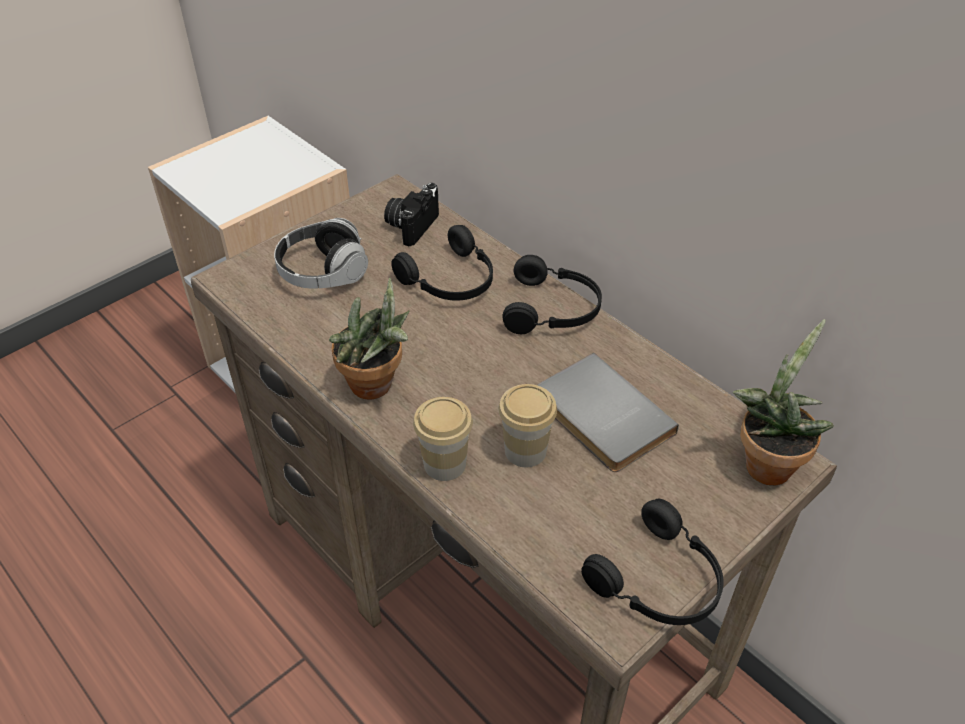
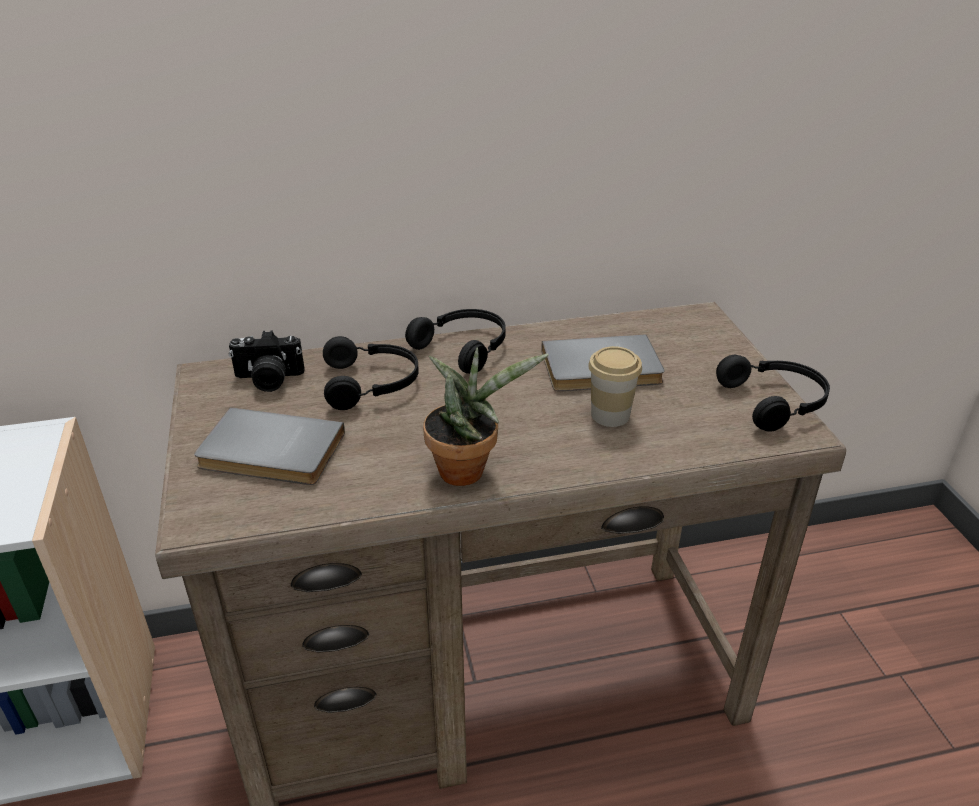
camera: 60 degrees left, 10 degrees down
headphones [274,218,368,289] -> grey book [194,407,345,485]
camera [384,183,439,246] -> camera turned 60 degrees counterclockwise [229,330,305,392]
cup [413,397,473,481] -> none
potted plant [733,319,834,485] -> none

